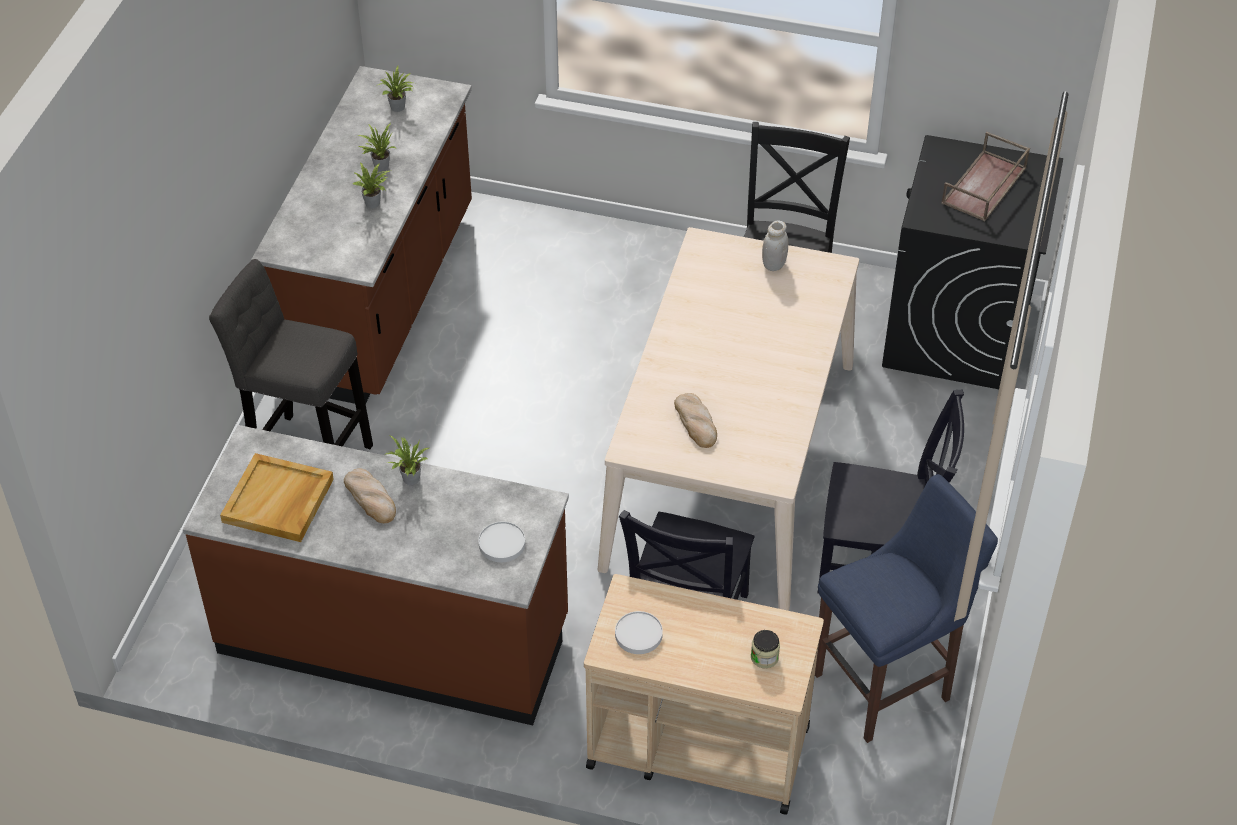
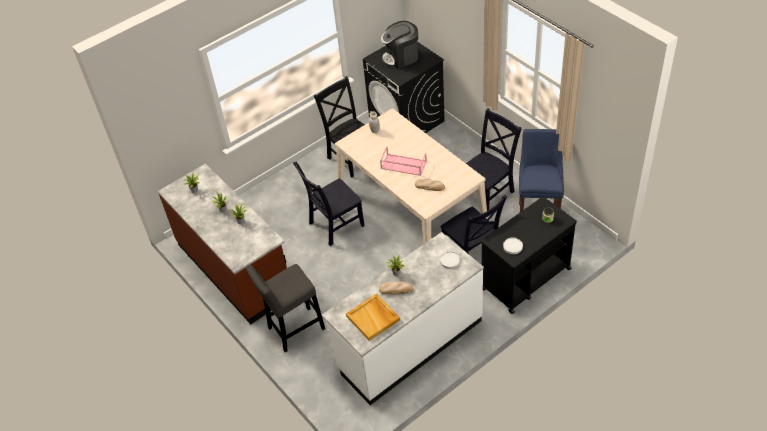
camera: 50 degrees left, 0 degrees up
brown counter [183,425,569,726] -> white counter [322,232,484,405]
beige cart [584,574,824,814] -> black cart [481,196,577,314]
brown tray [941,132,1030,222] -> coffee machine [381,21,418,69]
none -> black chair [293,161,365,246]
none -> pink tray [380,146,427,176]

